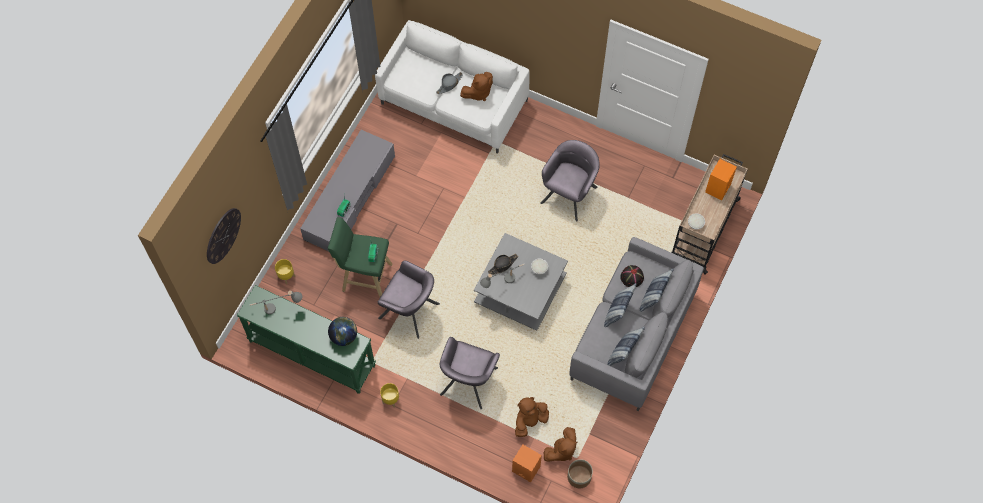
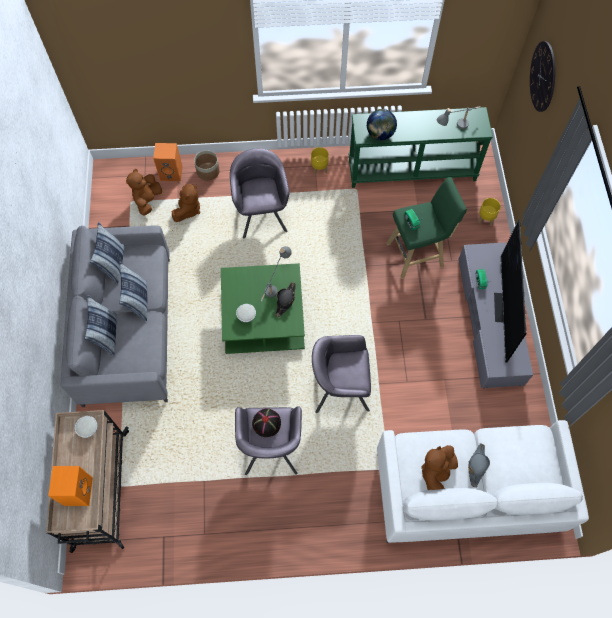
camera: 150 degrees right, 0 degrees up
grey armchair [378,261,440,339] -> grey armchair moved to [312,335,371,413]
grey coffee table [474,233,568,331] -> green coffee table [221,263,305,354]
planter [567,459,593,488] -> planter moved to [194,150,220,181]
black hat [620,265,644,287] -> black hat moved to [252,408,281,437]
none -> television [494,219,526,362]

